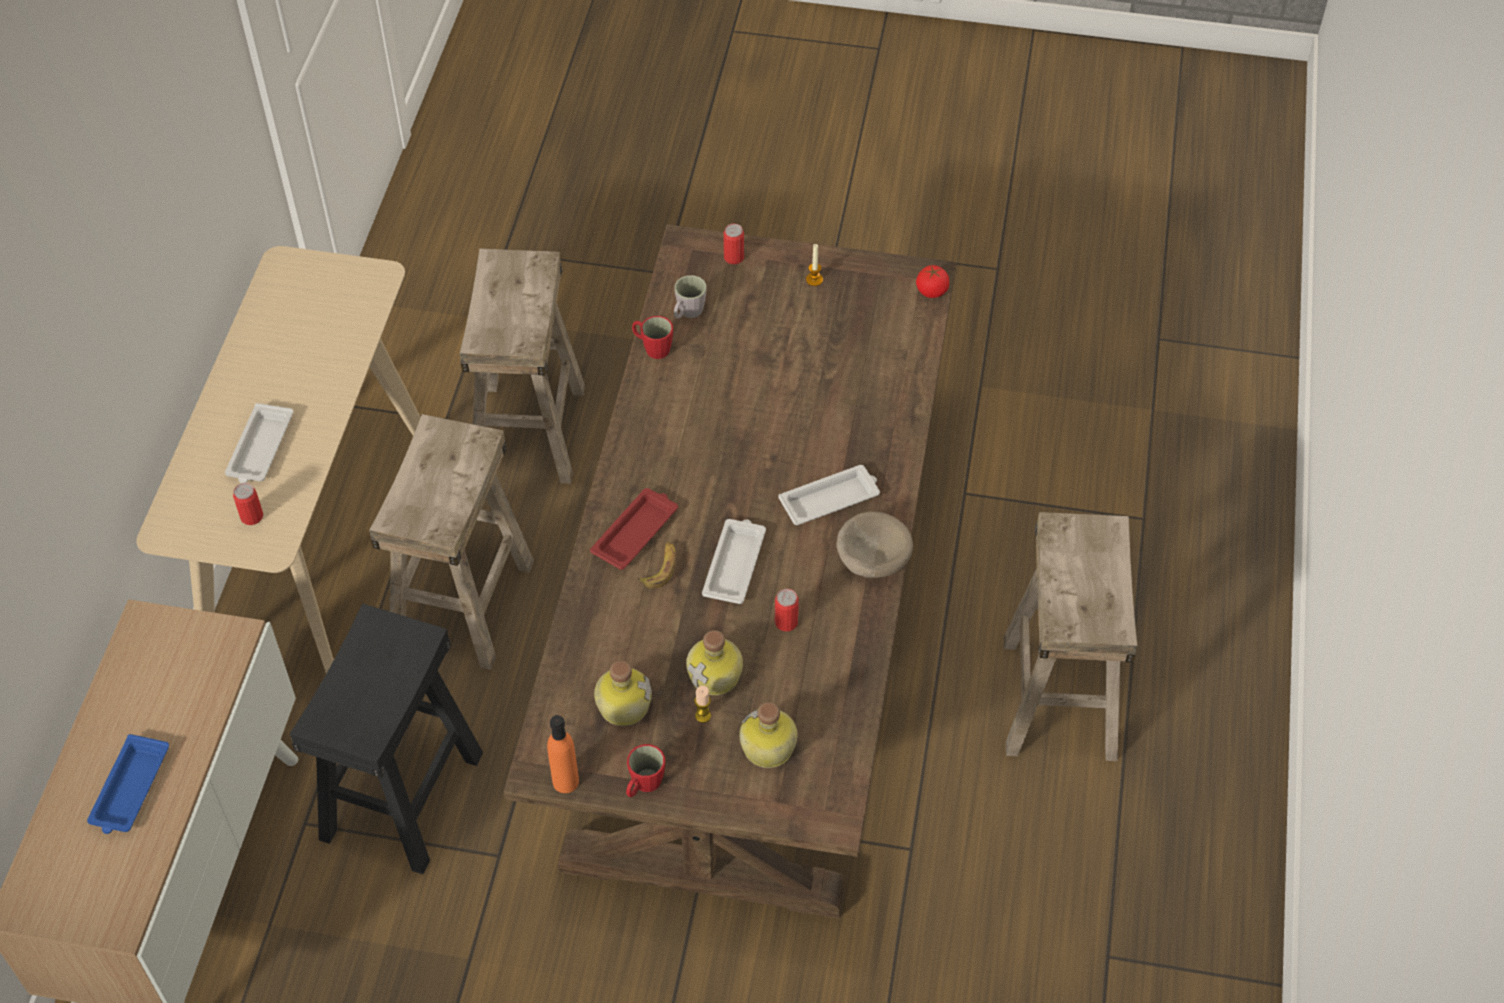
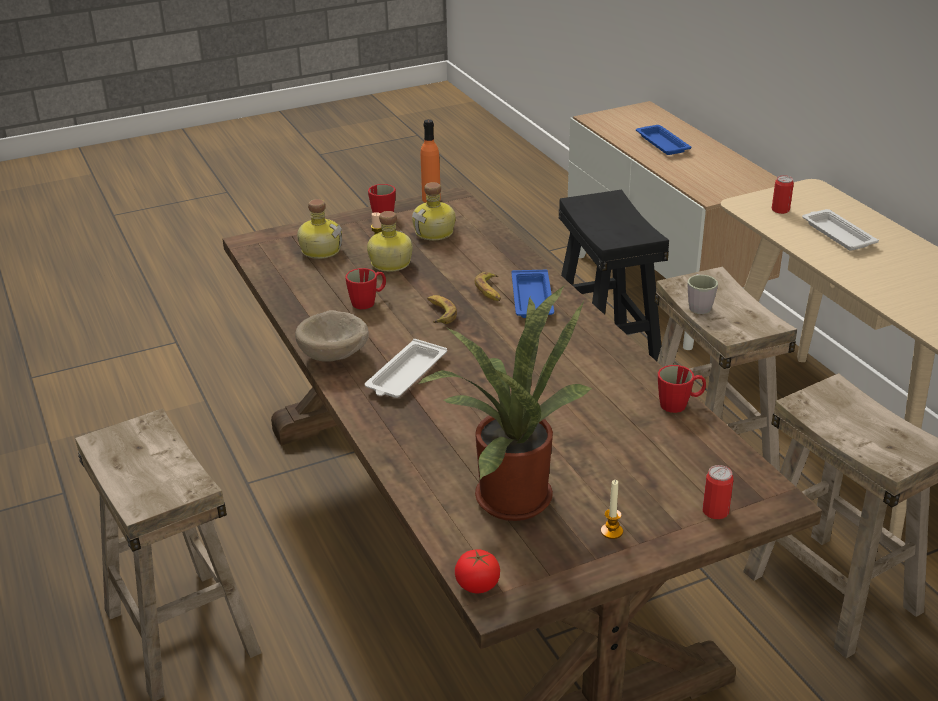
camera: 145 degrees right, 20 degrees down
red tray [590,488,678,570] -> blue tray [512,270,554,318]
grey mug [674,275,707,318] -> grey mug moved to [688,274,718,314]
white tray [702,519,766,604] -> banana [427,295,457,324]
can [775,589,799,632] -> red mug [345,268,386,309]
none -> potted plant [418,285,592,521]

